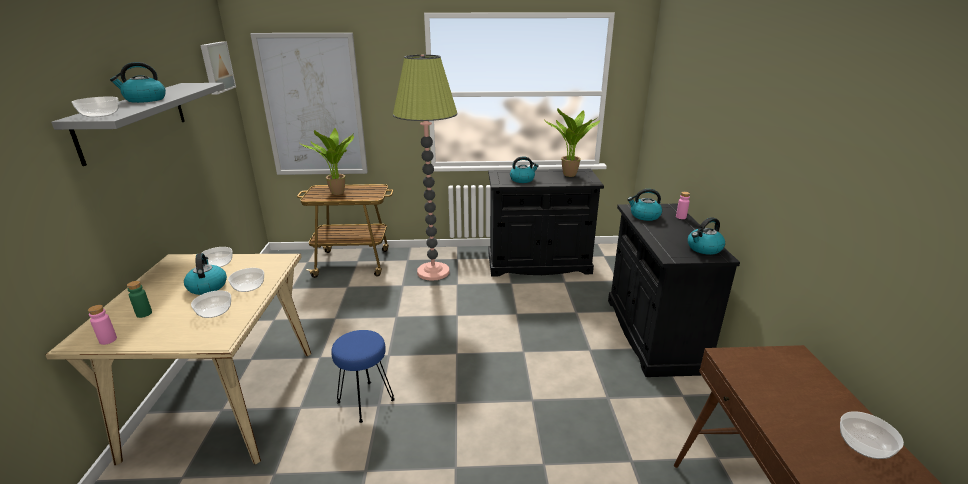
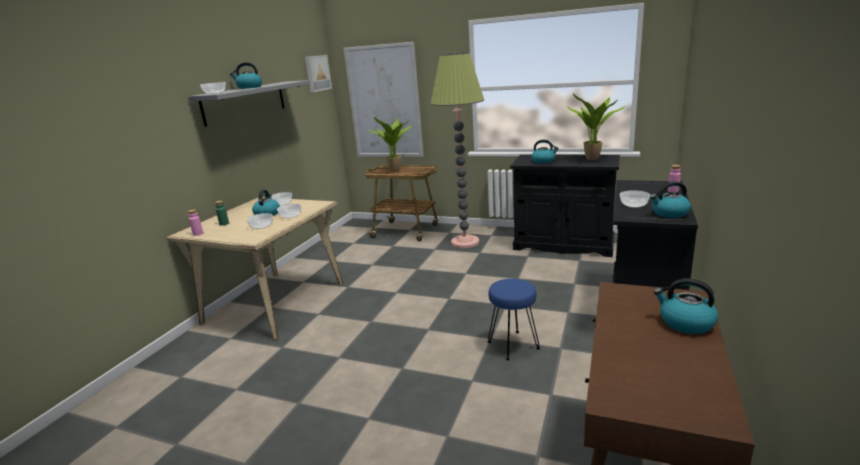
camera: 25 degrees right, 5 degrees down
blue stool [331,330,395,423] -> blue stool moved to [488,279,540,361]
kettle [627,189,662,221] -> kettle moved to [654,278,718,334]
bowl [840,411,904,459] -> bowl moved to [620,190,650,208]

